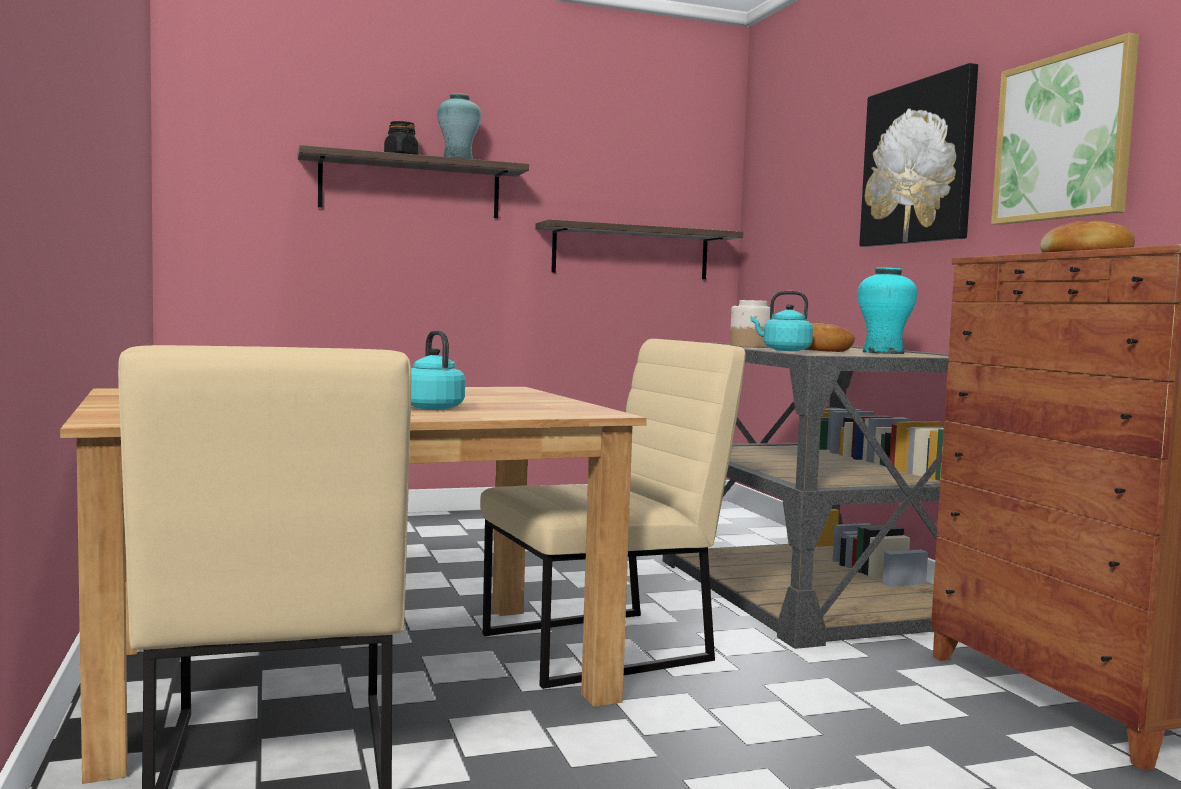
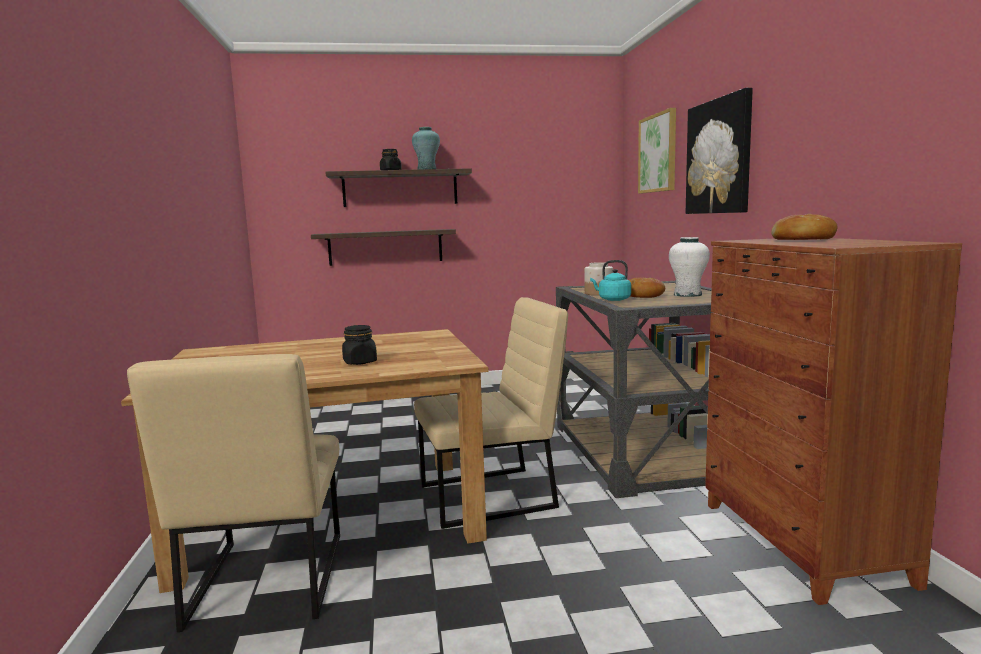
camera: 10 degrees right, 5 degrees up
turquoise kettle [411,330,465,410] -> black jar [342,325,377,365]
shelf [535,219,743,279] -> shelf moved to [311,229,456,266]
turquoise vase [858,267,917,354] -> white vase [669,237,710,297]
picture [991,33,1139,225] -> picture moved to [638,108,676,194]

